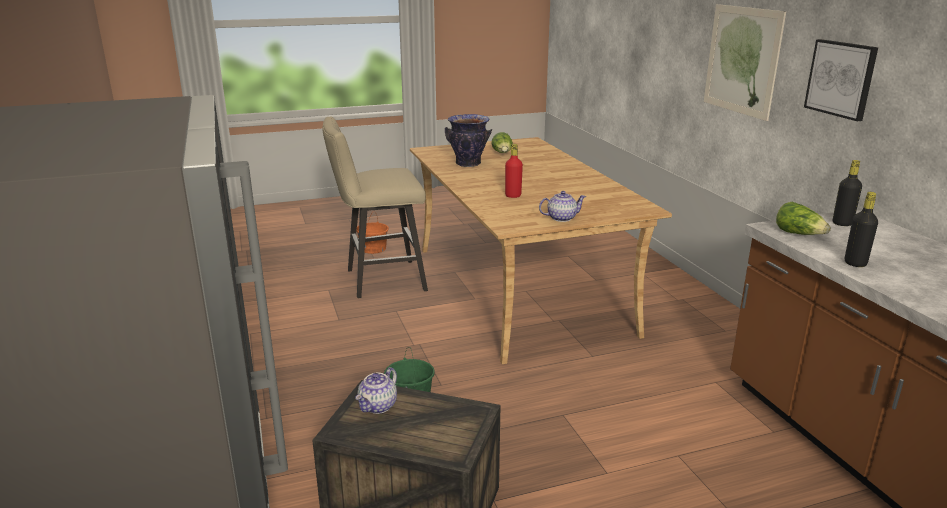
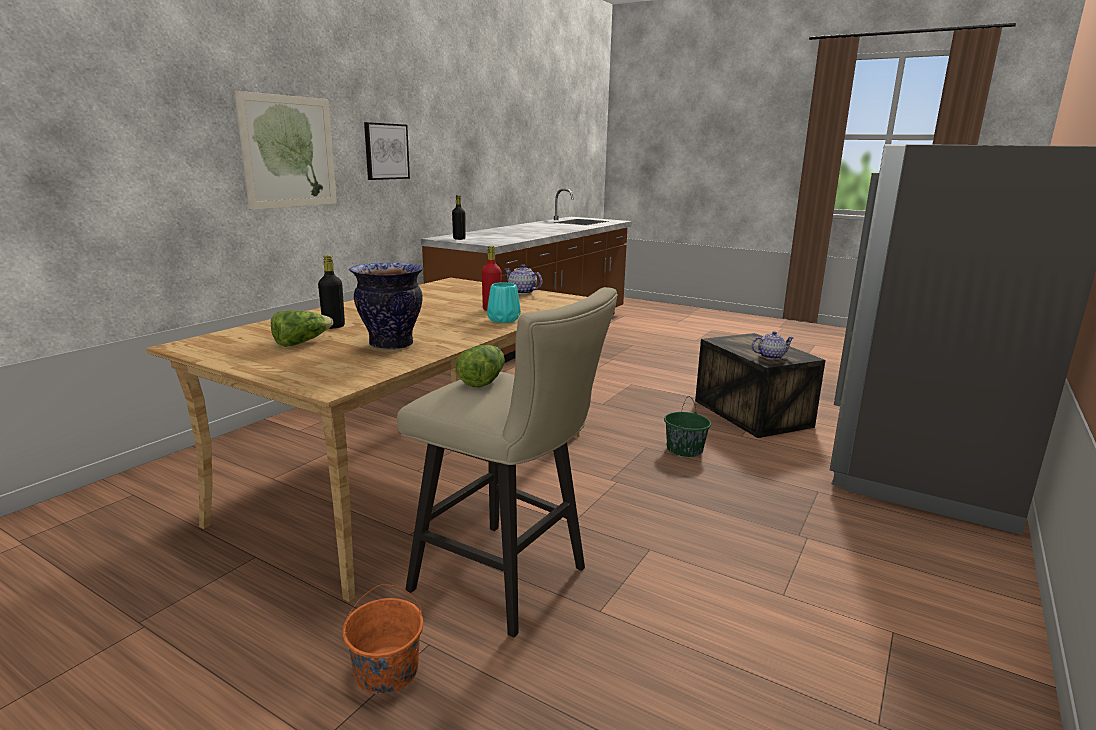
camera: 130 degrees left, 5 degrees down
lettuce [776,202,831,235] -> lettuce moved to [456,345,505,388]
black bottle [845,192,878,267] -> black bottle moved to [318,255,345,329]
none -> turquoise vase [487,282,521,323]

